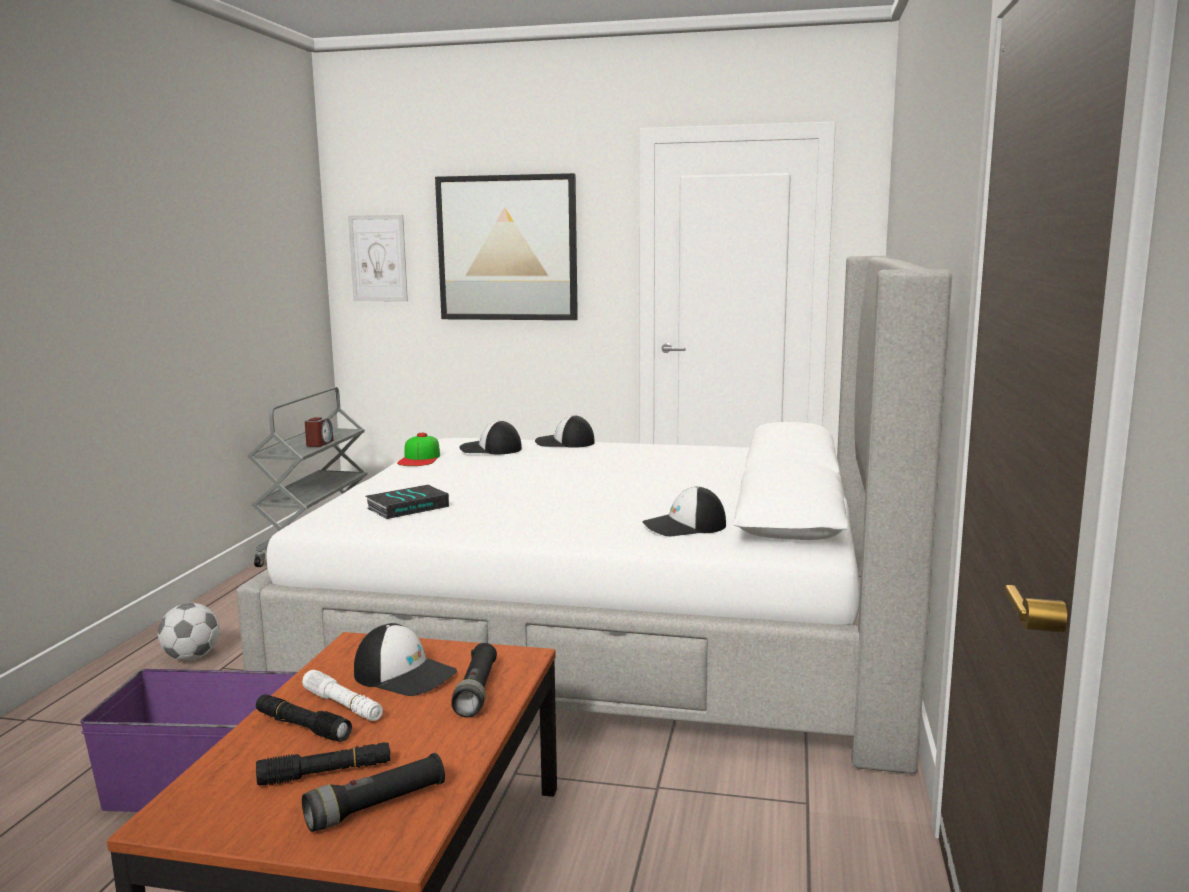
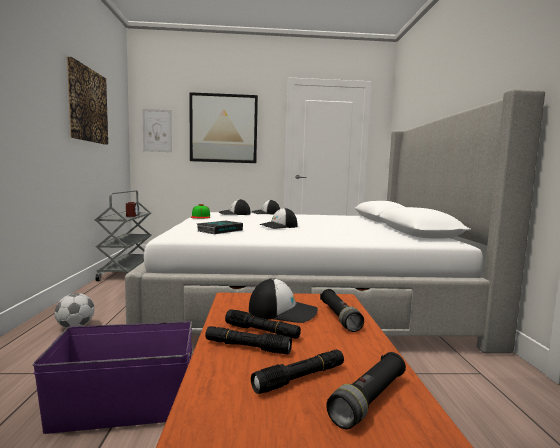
camera: 15 degrees left, 5 degrees down
white flashlight [302,670,383,721] -> black flashlight [225,309,301,339]
cap [642,487,726,536] -> cap moved to [259,208,297,229]
none -> picture [67,57,108,145]

